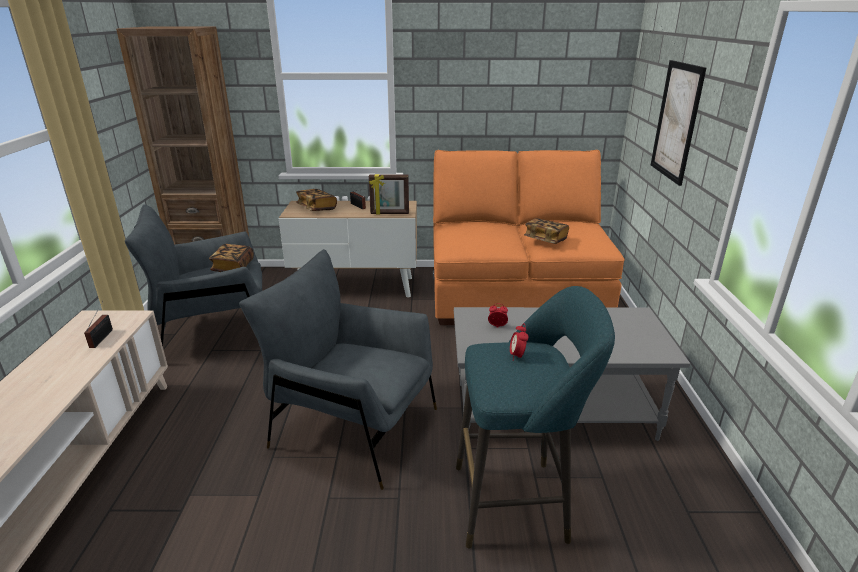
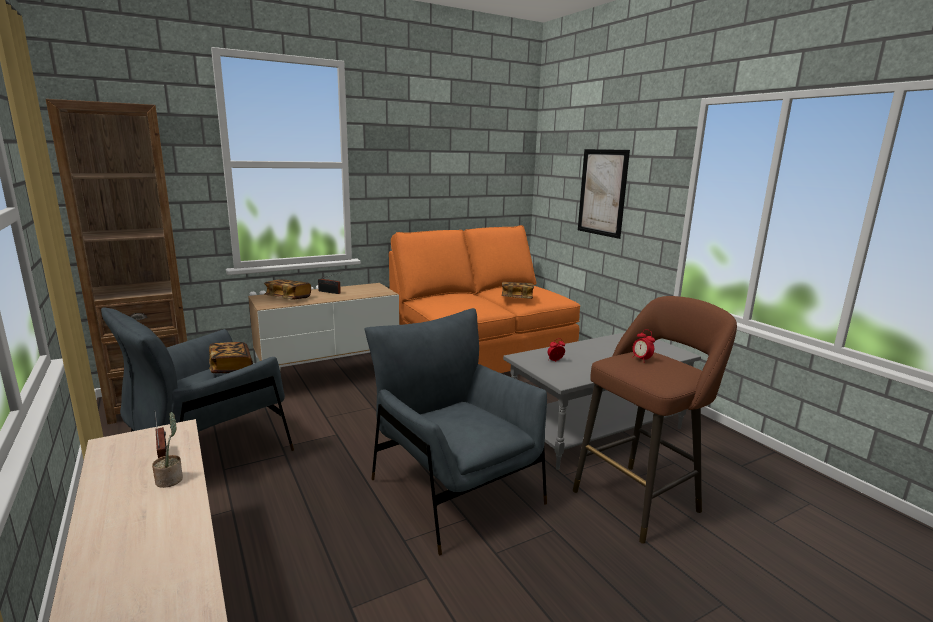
camera: 30 degrees left, 10 degrees down
grey armchair [239,249,437,490] -> grey armchair turned 60 degrees clockwise [364,308,547,555]
picture frame [369,174,409,214] -> none
turquoise stool [456,286,615,548] -> brown stool [573,296,737,544]
none -> potted plant [152,412,183,488]

